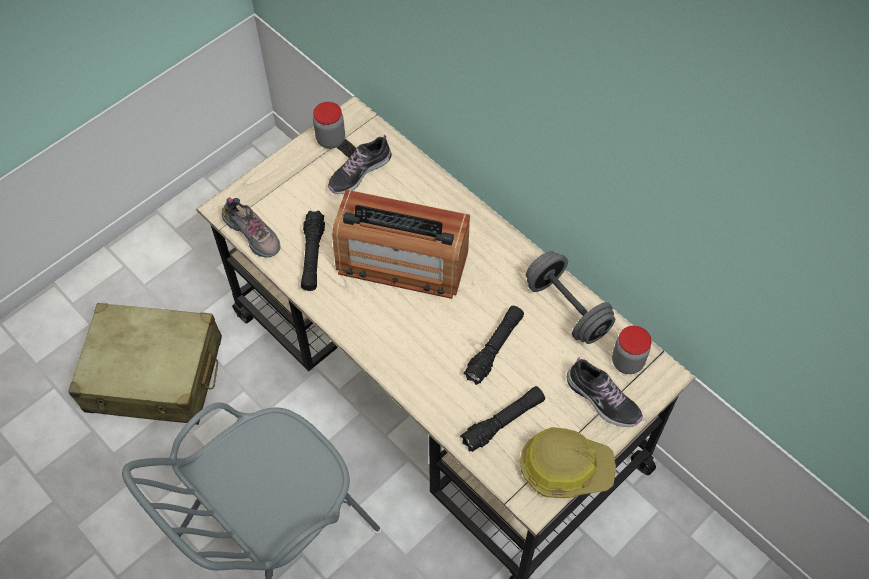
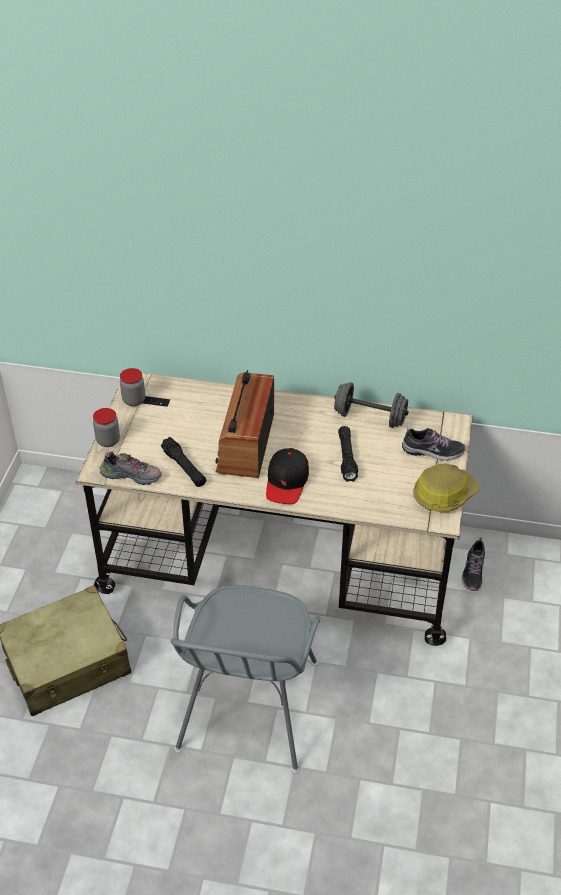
camera: 35 degrees left, 15 degrees down
shoe [328,134,391,194] -> shoe moved to [461,537,485,591]
radio [332,190,470,299] -> radio turned 120 degrees clockwise [215,370,274,478]
black flashlight [460,386,545,452] -> none
jar [612,326,651,374] -> jar moved to [93,408,120,447]
none -> black cap [266,448,309,504]

